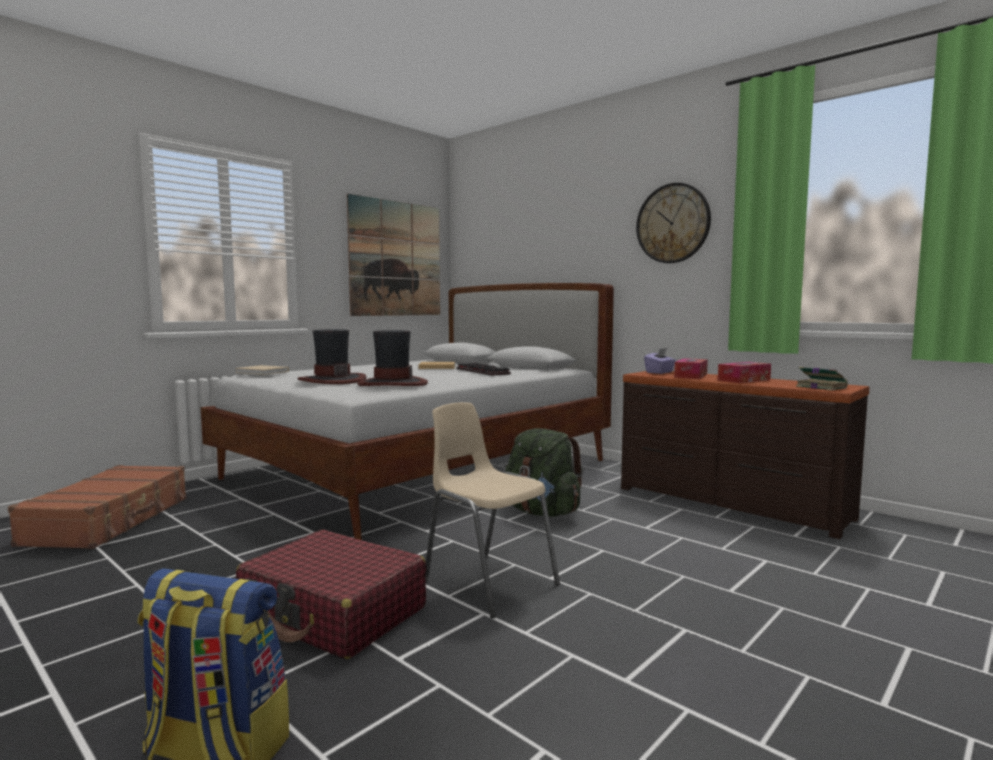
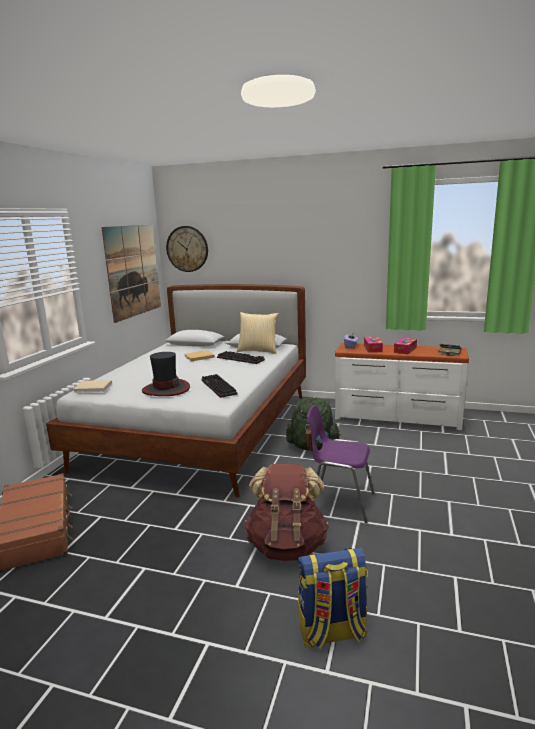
camera: 25 degrees left, 10 degrees up
red suitcase [236,530,426,659] -> brown backpack [244,464,329,561]
hat [357,330,428,386] -> keyboard [202,374,237,398]
beige chair [425,402,560,619] -> purple chair [307,405,375,523]
brown dresser [621,371,870,539] -> white dresser [335,343,469,430]
wall clock [636,183,711,263] -> wall clock moved to [166,226,208,272]
none -> pillow [237,312,279,354]

